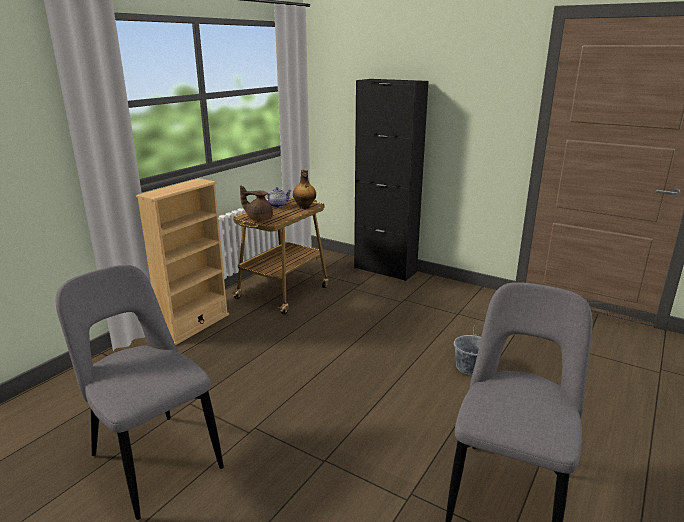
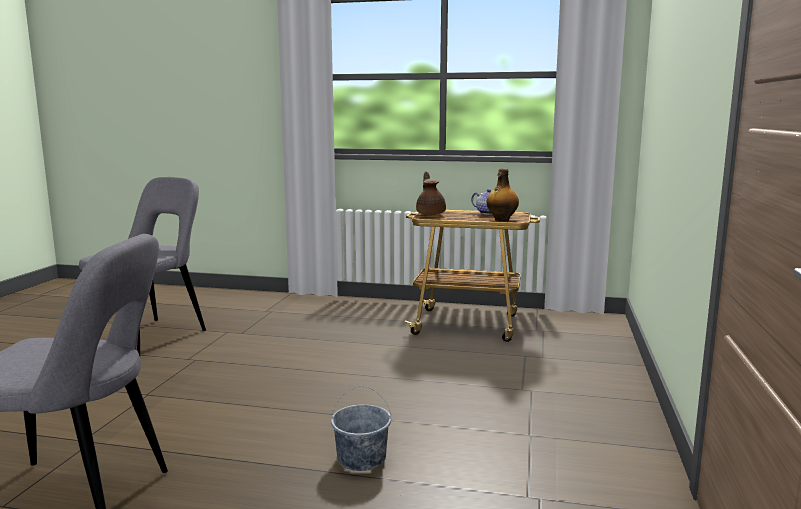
camera: 70 degrees right, 10 degrees down
beige bookcase [136,178,229,345] -> none
black cabinet [354,79,429,281] -> none

